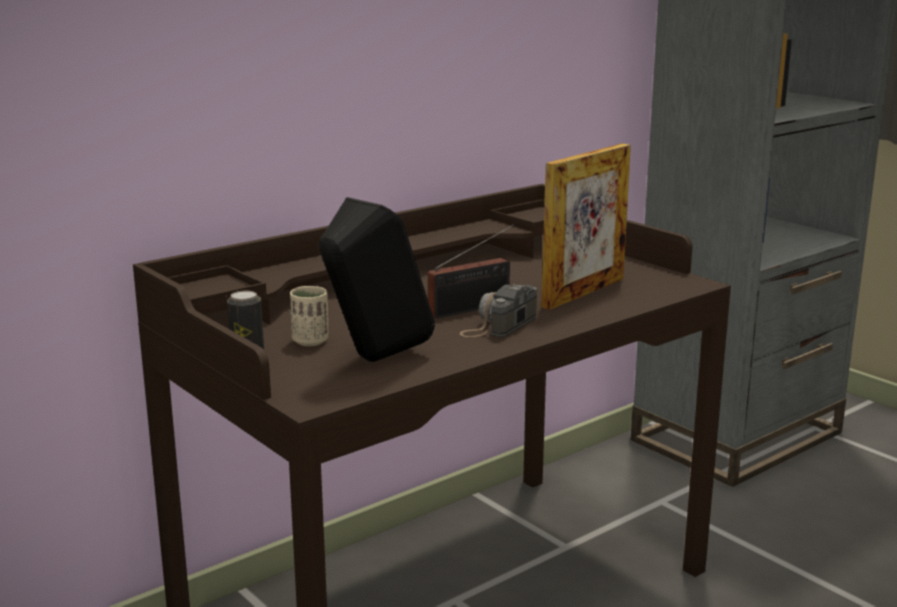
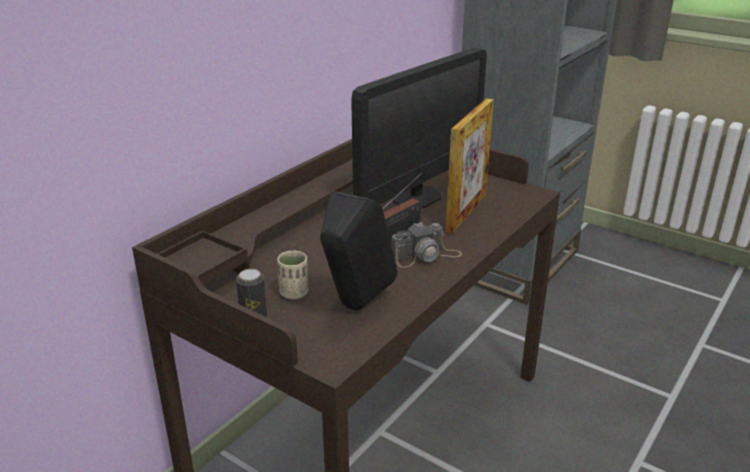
camera: 15 degrees left, 10 degrees up
camera [460,284,537,338] -> camera turned 135 degrees counterclockwise [392,222,462,268]
none -> monitor [351,48,487,208]

